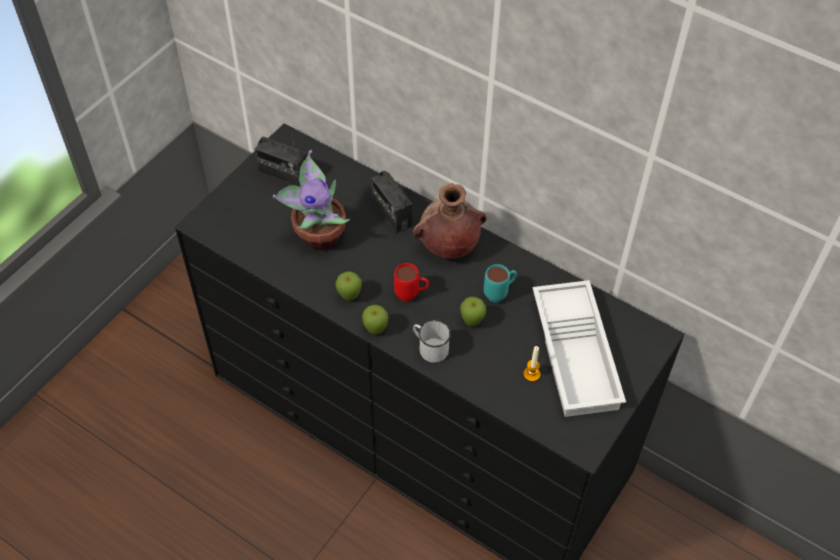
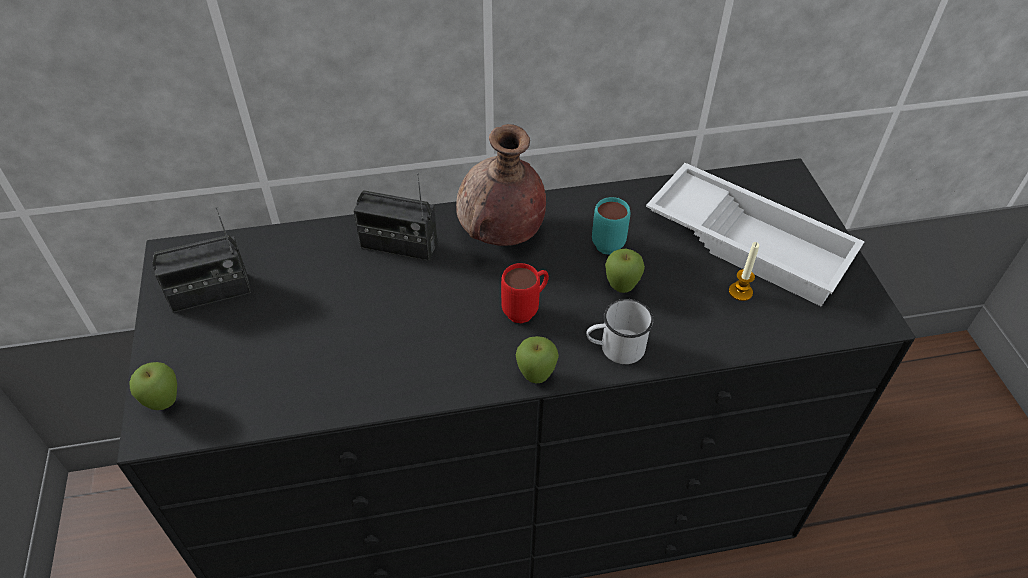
camera: 45 degrees left, 5 degrees down
potted plant [273,150,350,250] -> none
apple [335,271,362,300] -> apple moved to [130,362,177,410]

